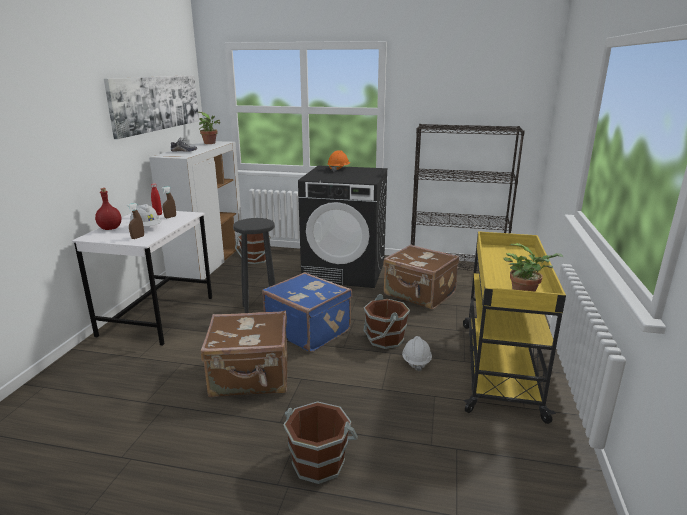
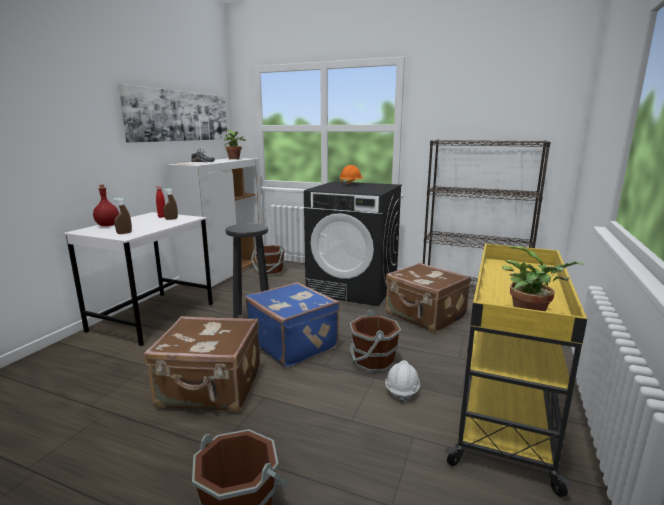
camera: 10 degrees right, 5 degrees down
white hard hat [130,204,162,226] -> none

